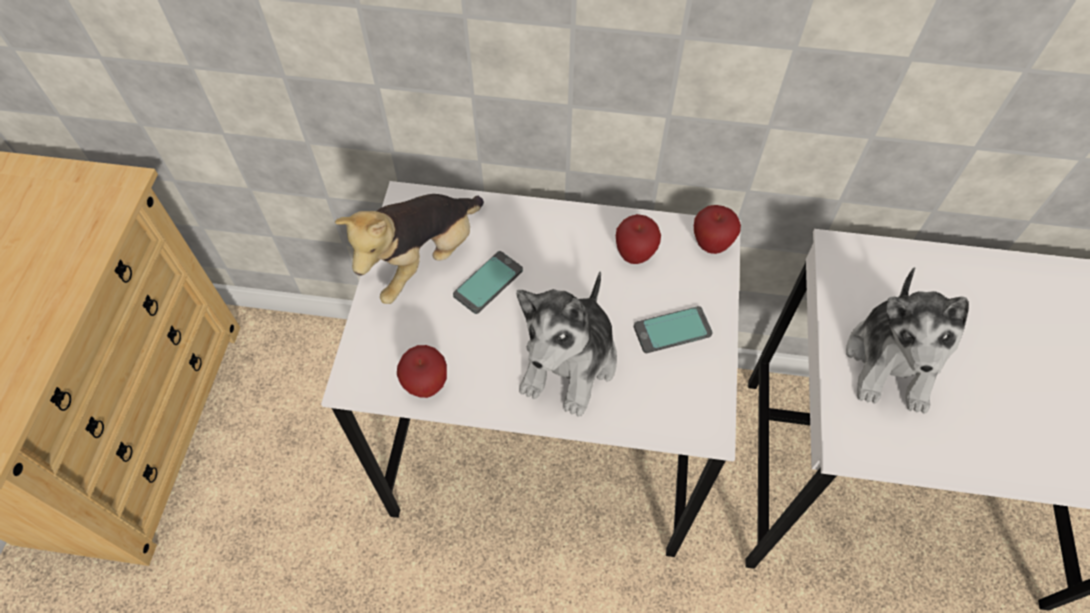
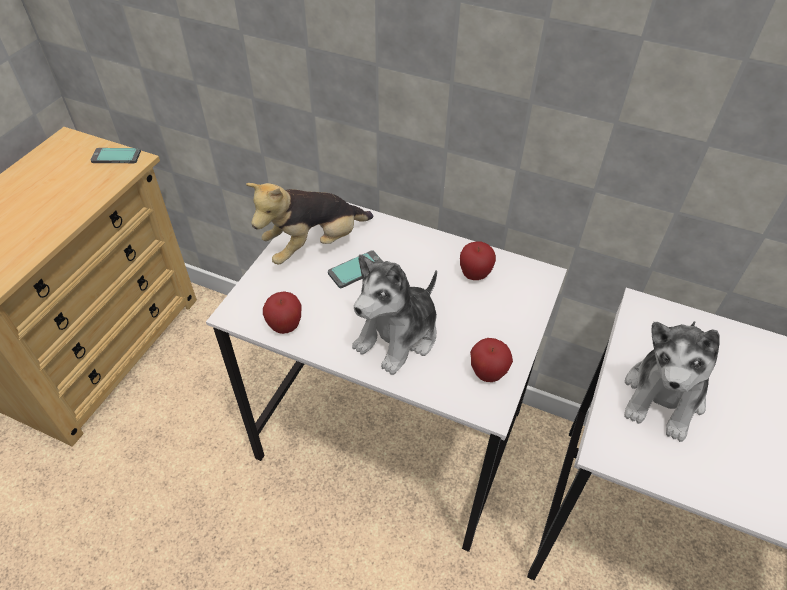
camera: 15 degrees right, 10 degrees down
phone [634,306,713,353] -> phone moved to [91,148,141,163]
apple [694,205,741,254] -> apple moved to [470,338,513,382]

